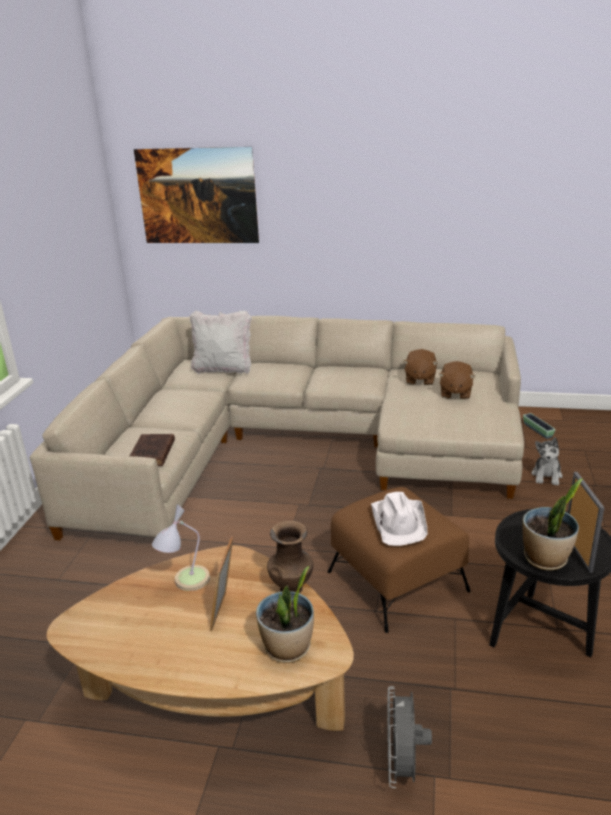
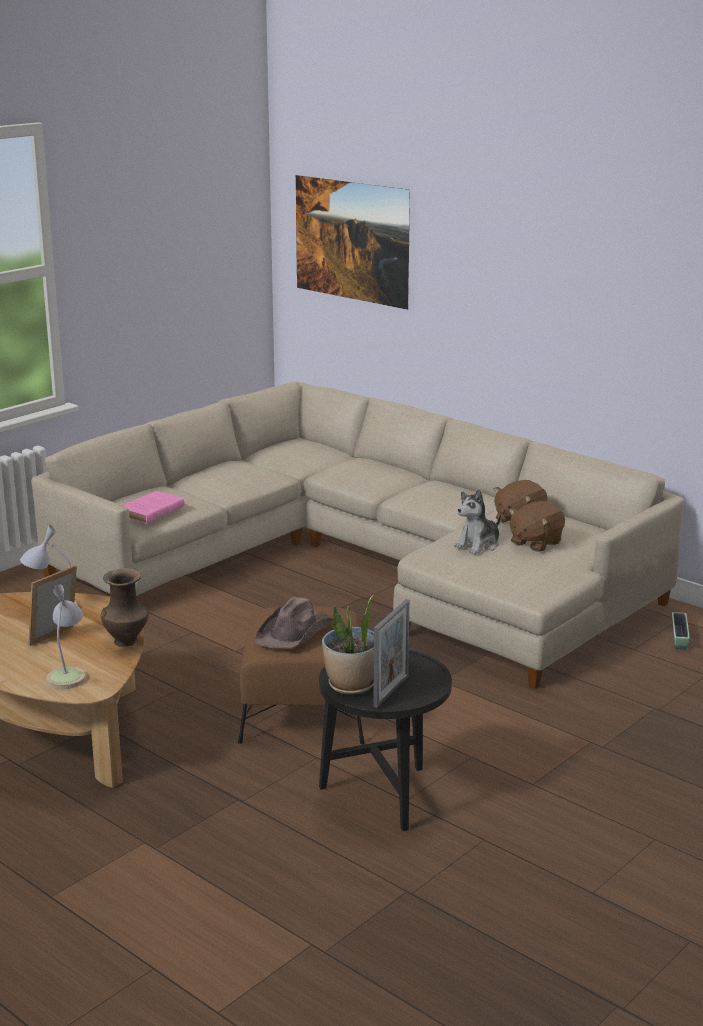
camera: 30 degrees right, 5 degrees down
brown book [130,434,175,466] -> pink book [122,491,184,524]
white pillow [190,310,252,374] -> none
potted plant [256,566,314,663] -> table lamp [46,584,86,689]
white hat [371,492,427,546] -> brown hat [255,597,333,648]
grey fan [387,686,432,788] -> none
plush toy [532,437,563,486] -> plush toy moved to [454,489,501,554]

